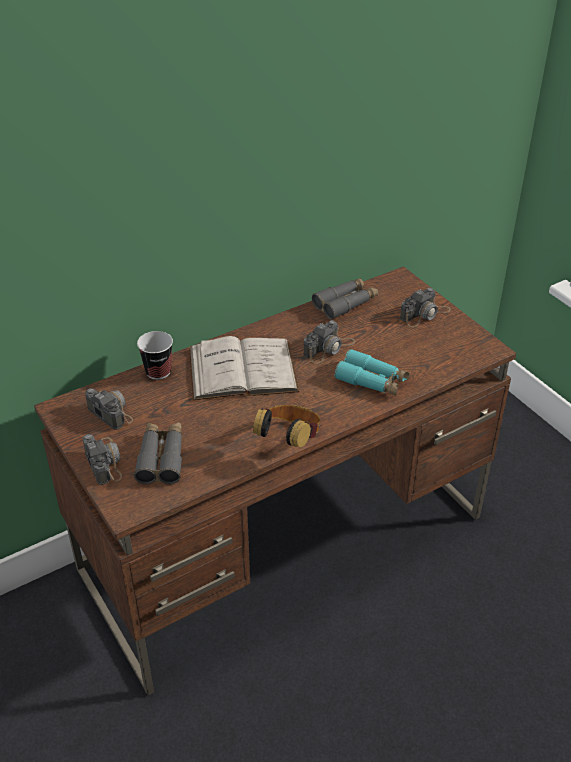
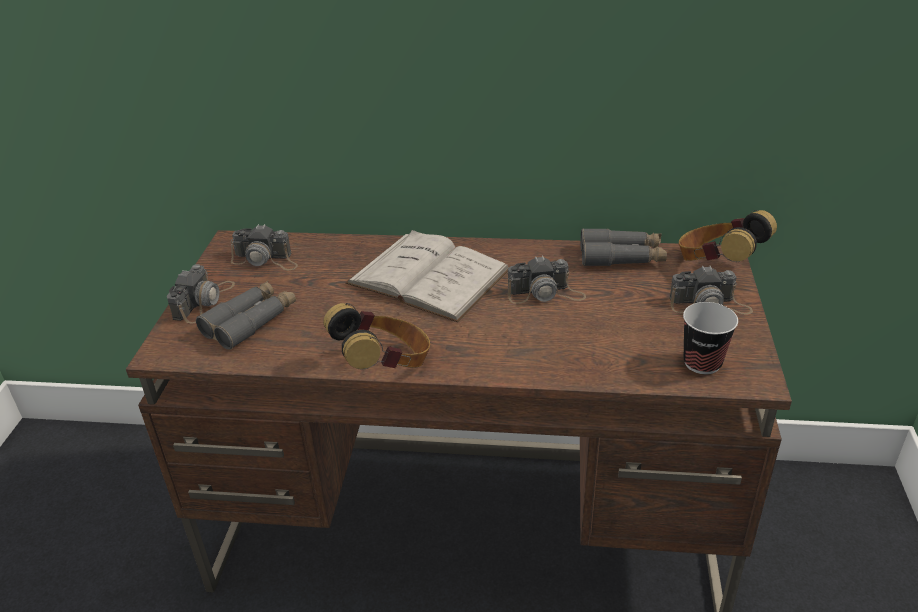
camera: 40 degrees right, 5 degrees down
camera [85,388,133,430] -> camera turned 105 degrees clockwise [231,224,298,270]
cup [137,331,173,380] -> cup moved to [683,302,738,374]
turquoise binoculars [335,349,410,396] -> none
none -> headphones [679,210,777,262]

